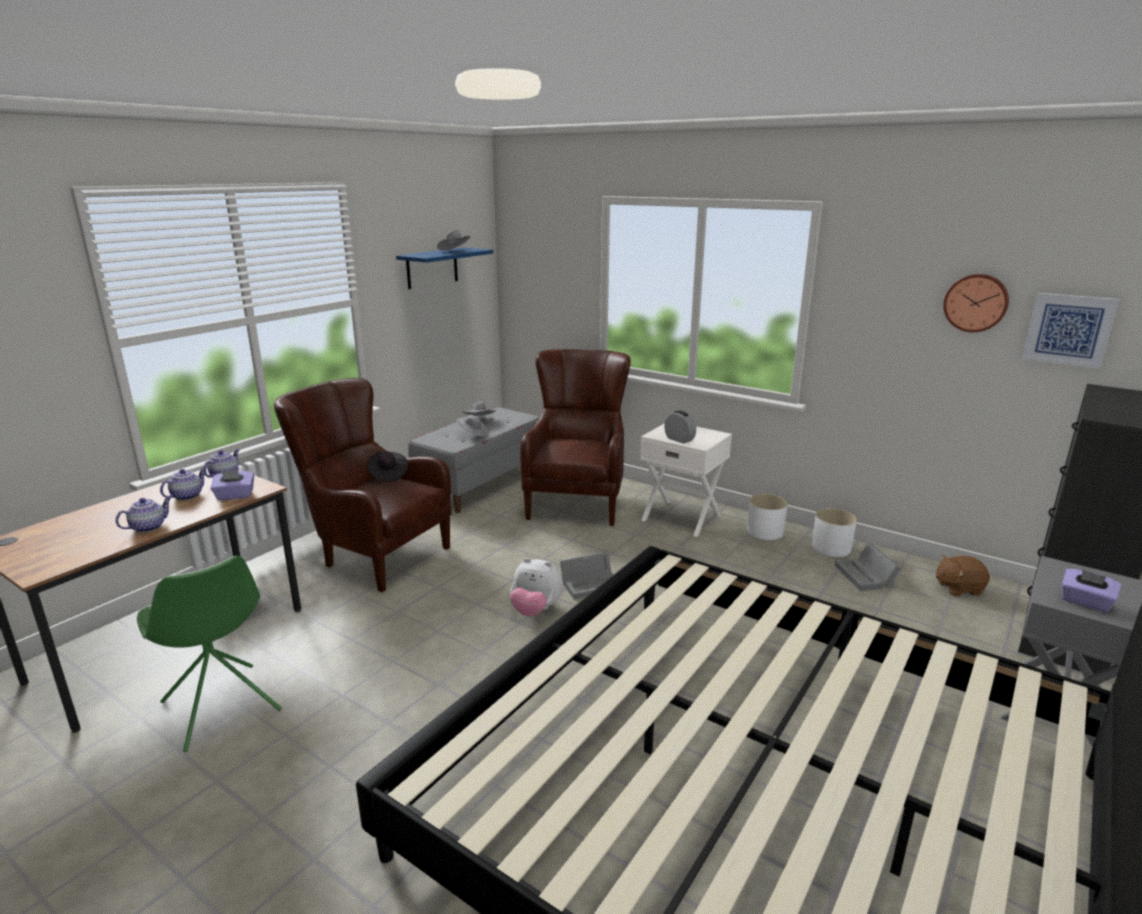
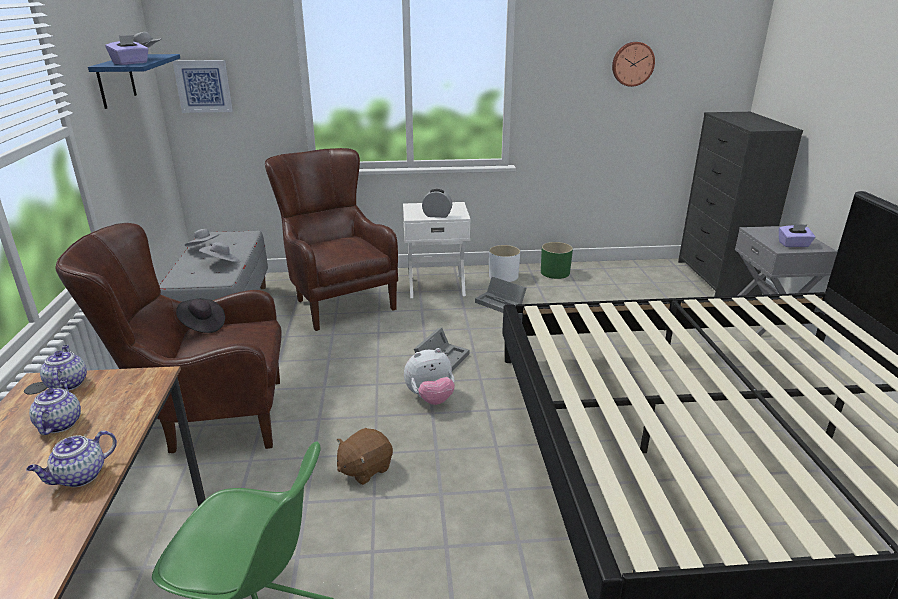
camera: 40 degrees left, 5 degrees up
teapot [115,497,172,532] -> teapot turned 135 degrees counterclockwise [26,431,117,487]
purple tissue box [210,470,254,500] -> purple tissue box moved to [105,35,149,65]
white planter [812,508,857,557] -> green planter [541,242,573,279]
grey storage box [835,542,901,591] -> grey storage box moved to [475,277,527,313]
brown plush toy [936,555,990,596] -> brown plush toy moved to [337,428,393,485]
picture [1022,293,1119,369] -> picture moved to [173,60,233,113]

